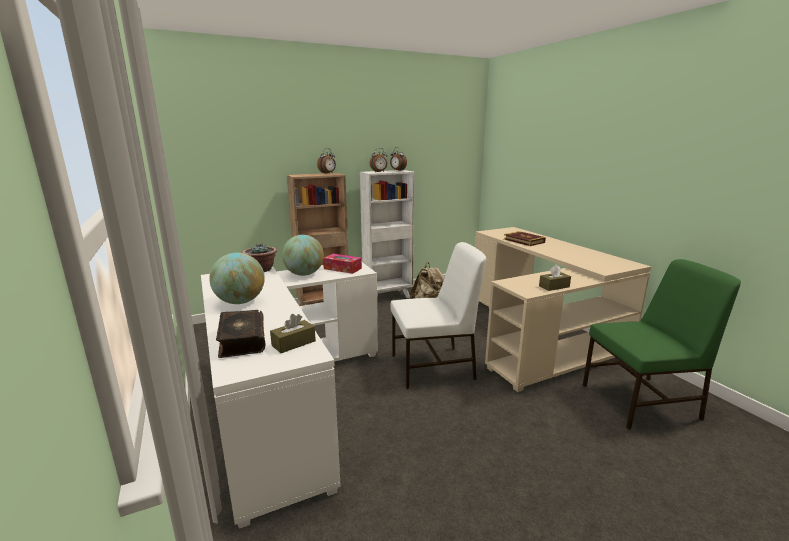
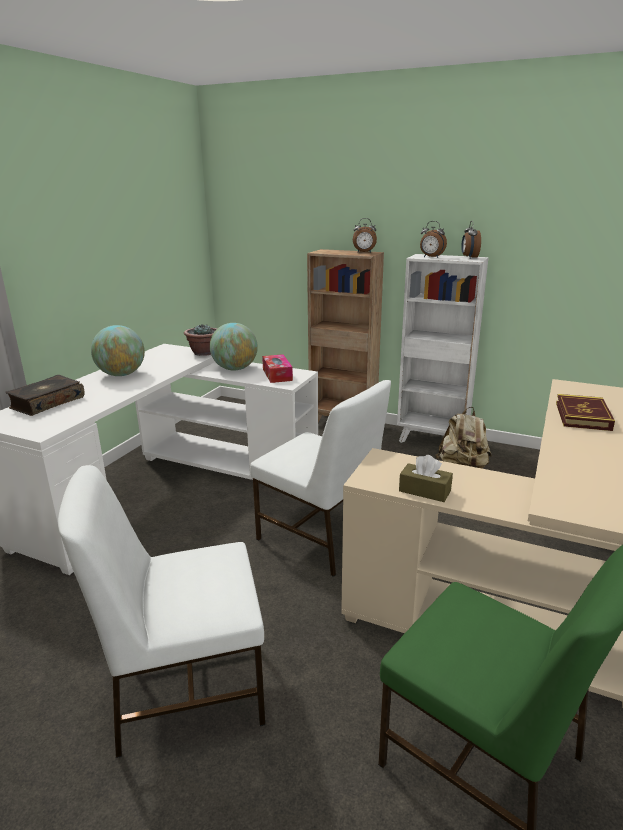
camera: 50 degrees right, 5 degrees up
brown tissue box [270,314,316,353] -> none
none -> white chair [58,465,265,758]

